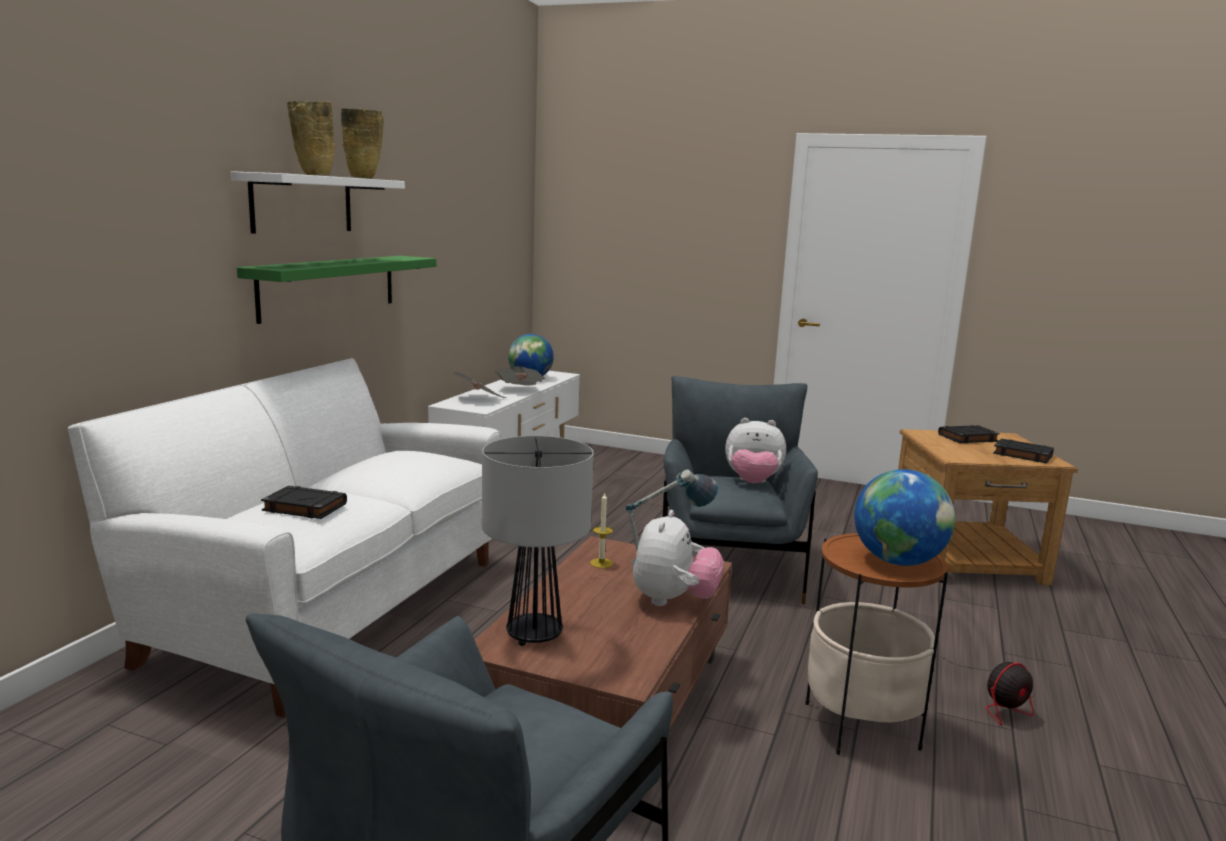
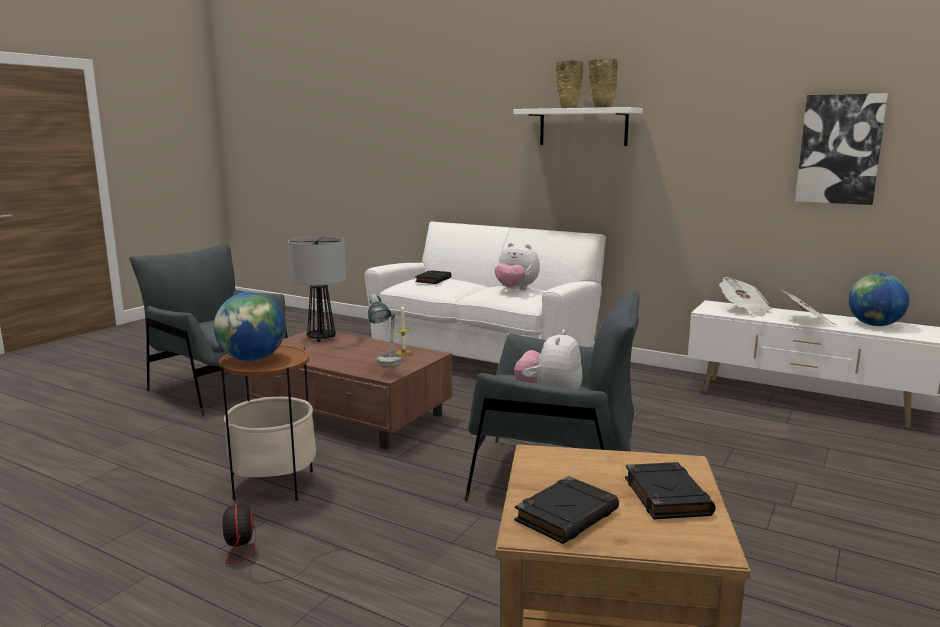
camera: 100 degrees right, 0 degrees up
green shelf [237,256,436,324] -> none
plush toy [633,510,724,606] -> plush toy moved to [494,243,540,290]
none -> picture [795,93,888,205]

